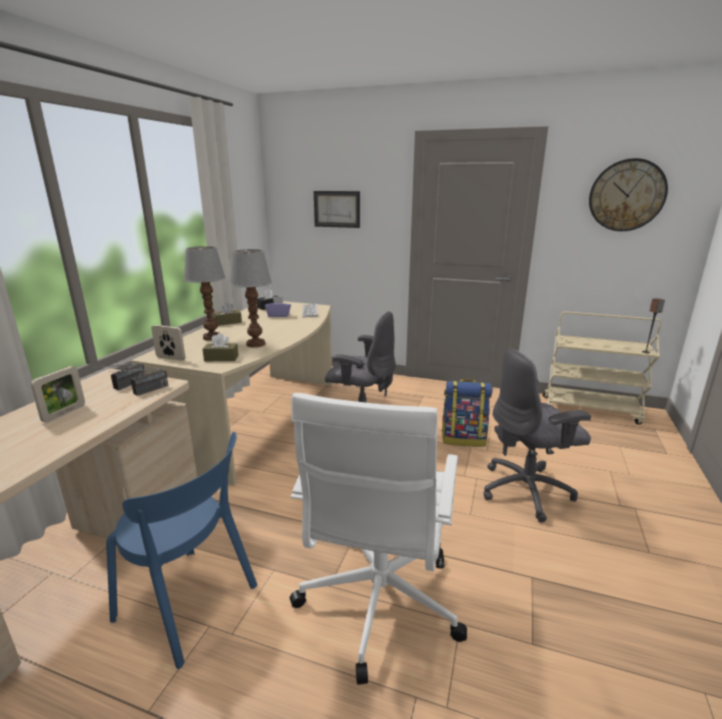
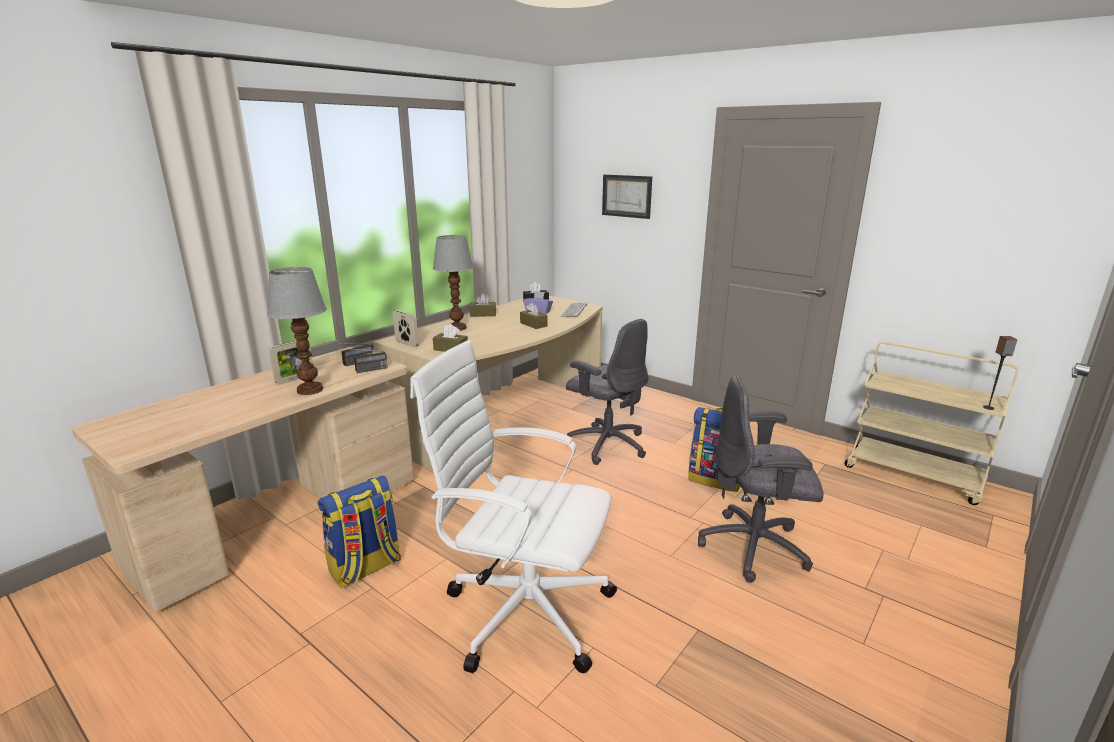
camera: 20 degrees right, 0 degrees up
blue chair [106,432,257,669] -> backpack [318,475,401,588]
table lamp [229,249,272,348] -> table lamp moved to [267,267,327,395]
white office chair [290,393,467,684] -> white office chair turned 75 degrees clockwise [410,340,617,673]
wall clock [589,158,668,231] -> none
none -> brown tissue box [520,302,548,329]

